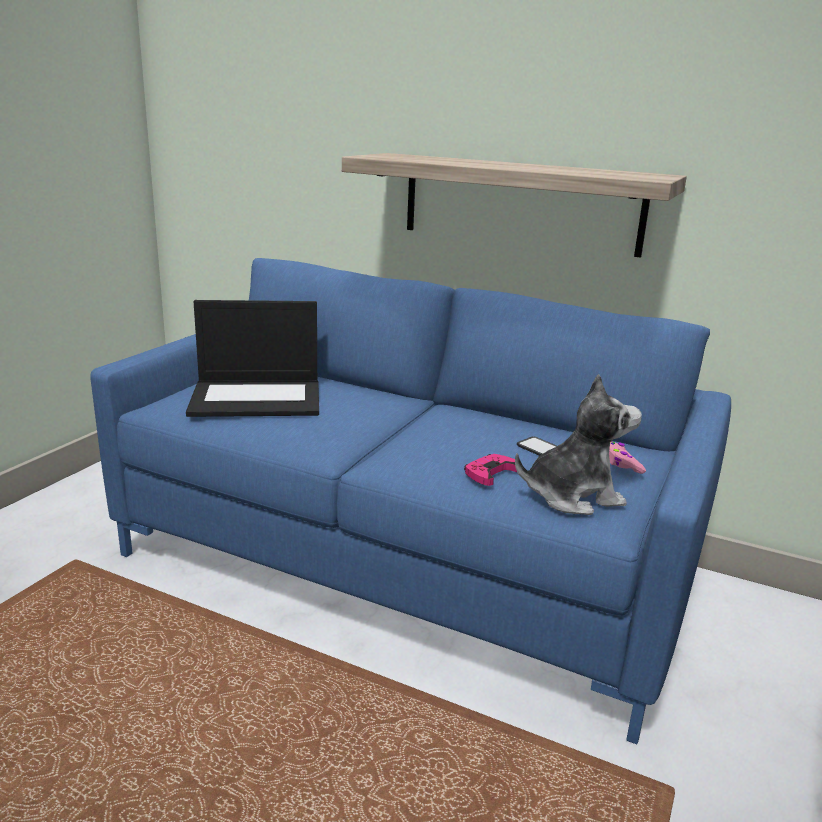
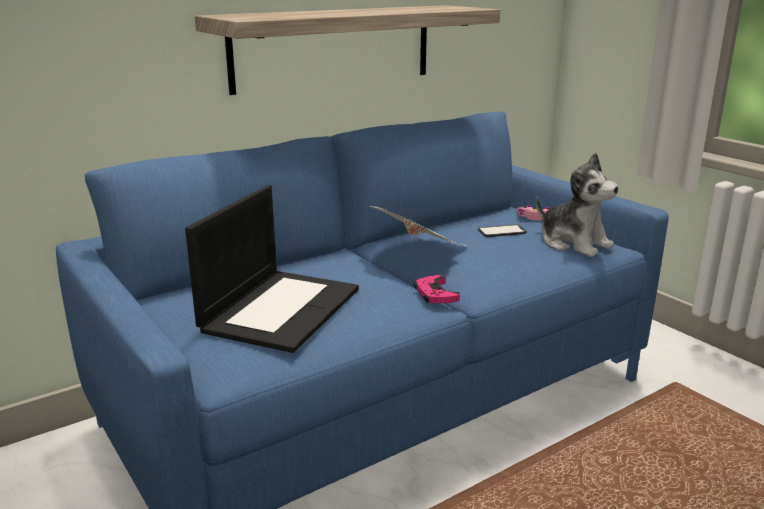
camera: 60 degrees left, 0 degrees up
pink game controller [464,454,517,486] -> pink game controller moved to [414,275,460,303]
plush toy [515,374,642,515] -> plush toy turned 120 degrees clockwise [536,153,619,257]
none -> newspaper [368,206,467,246]

